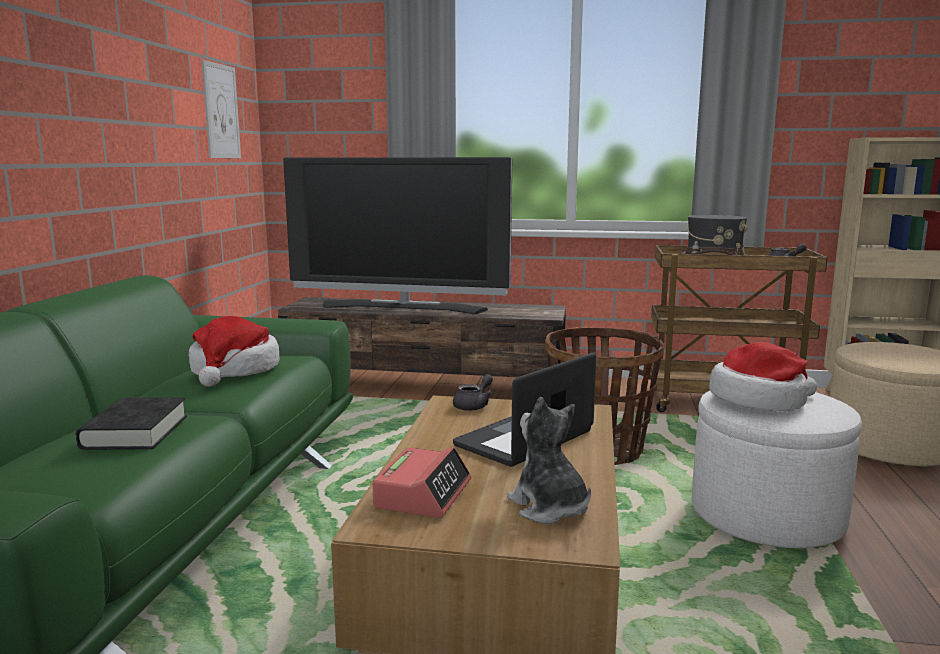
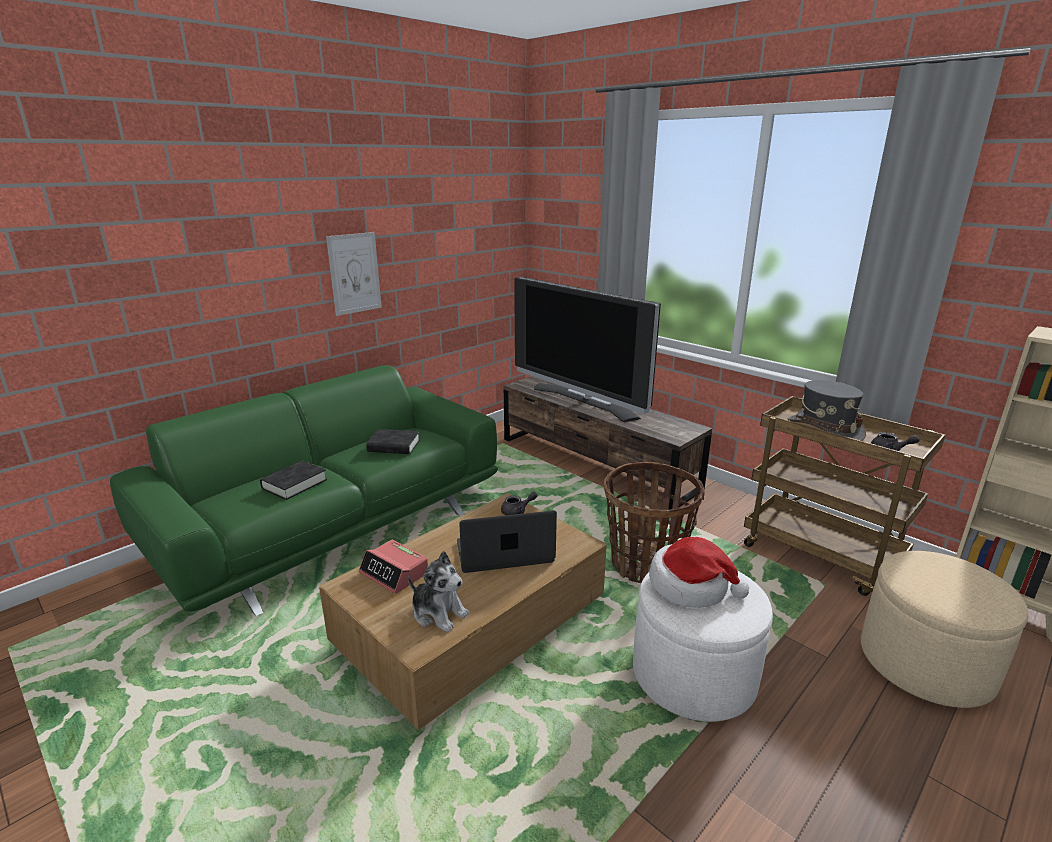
camera: 35 degrees right, 10 degrees up
hat [189,316,280,387] -> black book [366,429,420,454]
picture [202,60,241,158] -> picture moved to [326,232,382,316]
alarm clock [372,447,471,518] -> alarm clock turned 75 degrees clockwise [359,540,428,594]
plush toy [507,397,591,524] -> plush toy turned 120 degrees clockwise [408,551,469,633]

